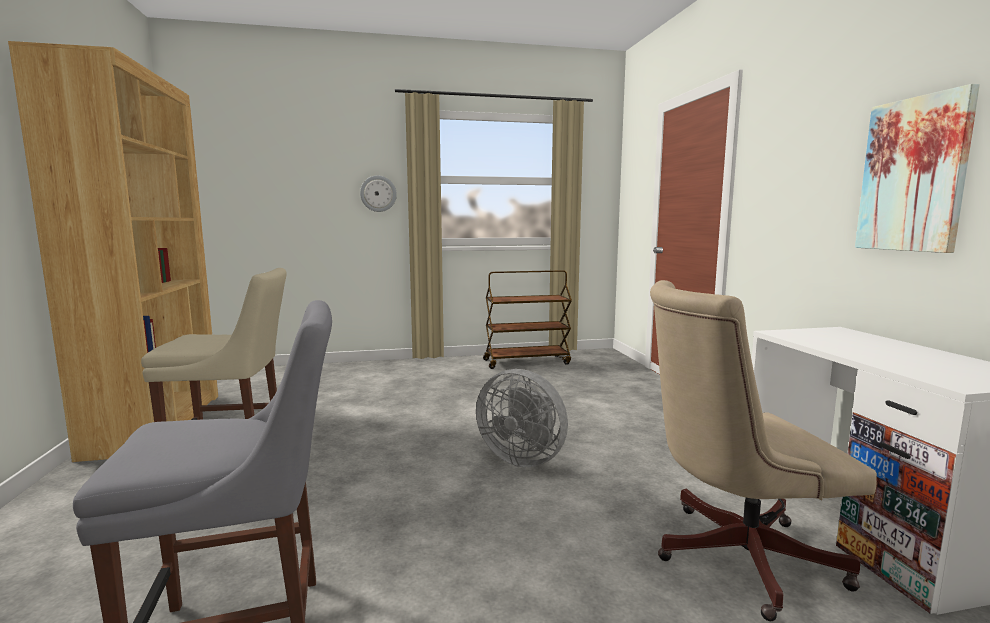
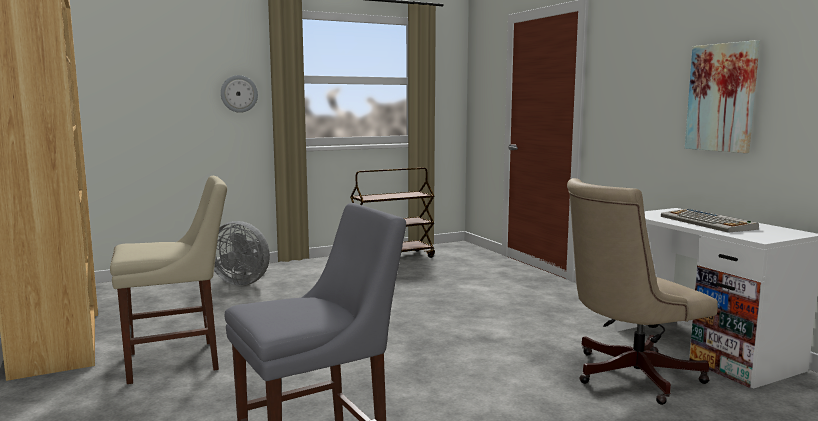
camera: 15 degrees left, 0 degrees up
grey fan [476,369,568,467] -> grey fan moved to [214,221,270,286]
none -> keyboard [661,208,759,233]

